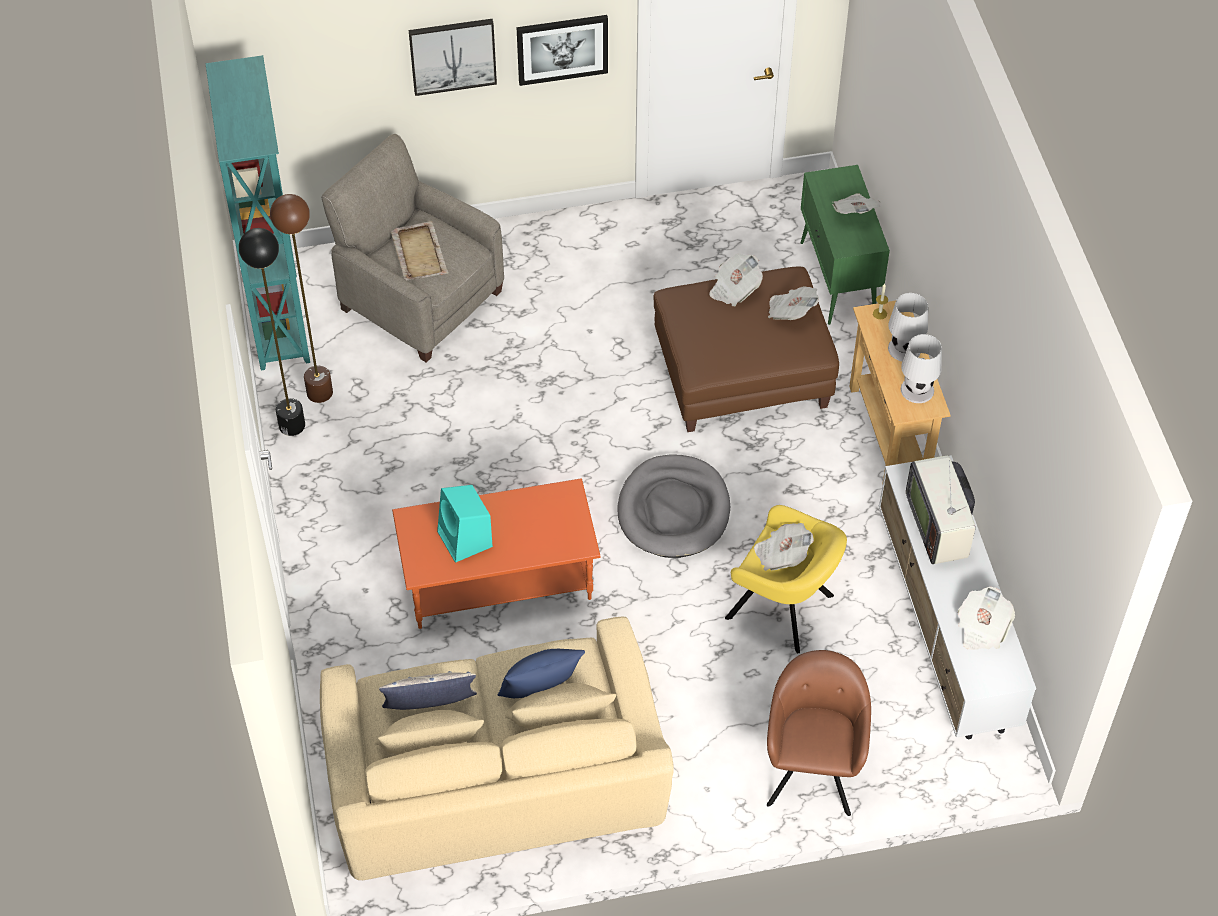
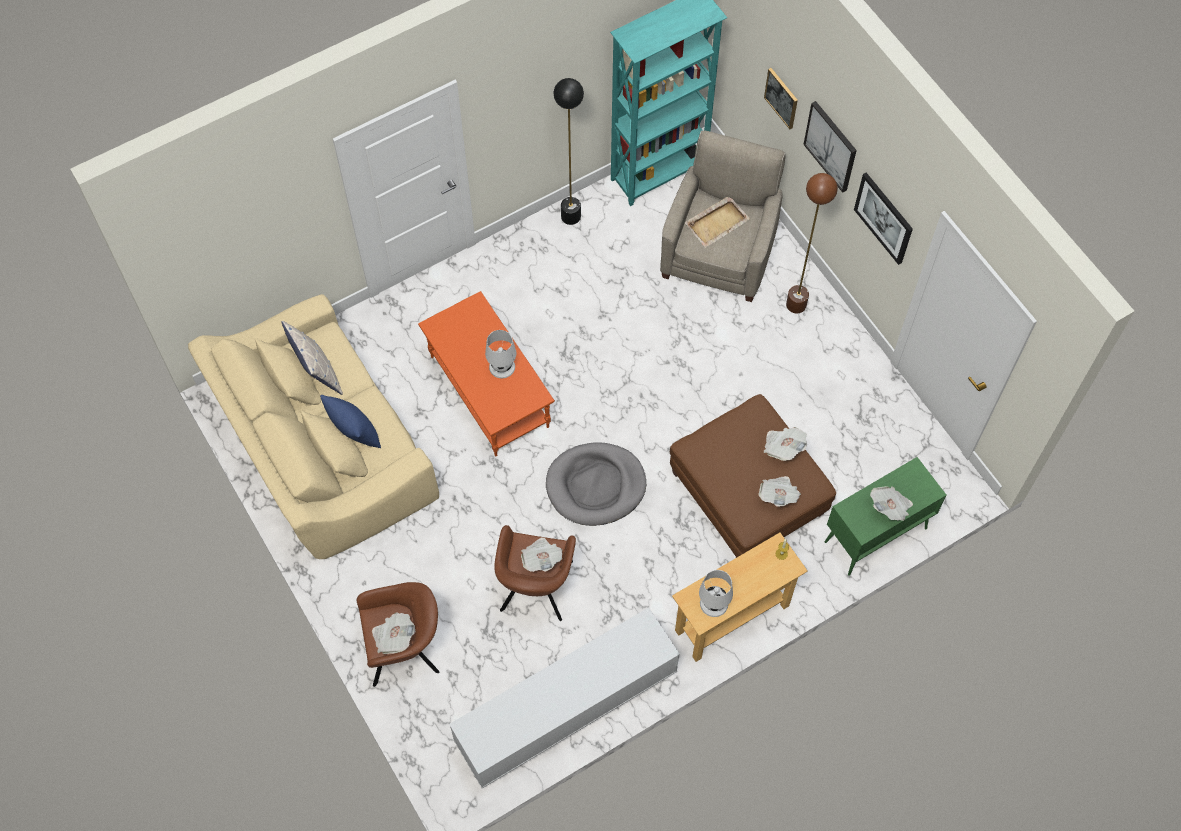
camera: 70 degrees right, 10 degrees up
brown floor lamp [270,194,333,403] -> brown floor lamp moved to [786,173,838,314]
turquoise speaker [437,485,493,563] -> none
yellow armchair [725,505,847,653] -> brown armchair [494,525,576,621]
white table lamp [888,293,928,362] -> white table lamp moved to [485,330,517,378]
television [906,456,976,564] -> none
newspaper [958,587,1015,650] -> newspaper moved to [372,612,415,654]
none -> picture [764,68,798,129]

